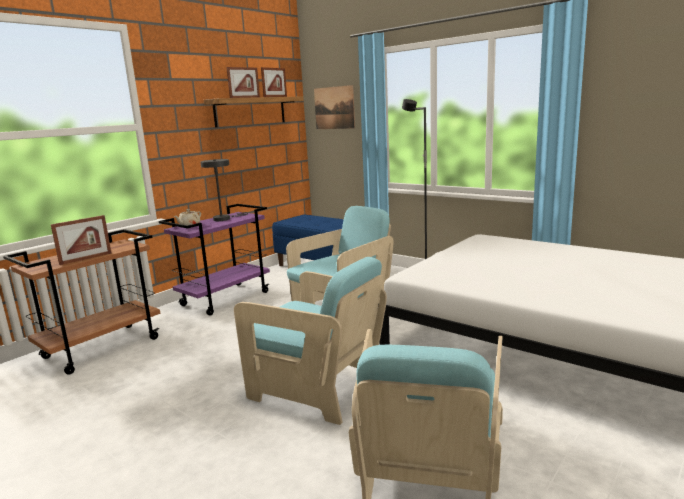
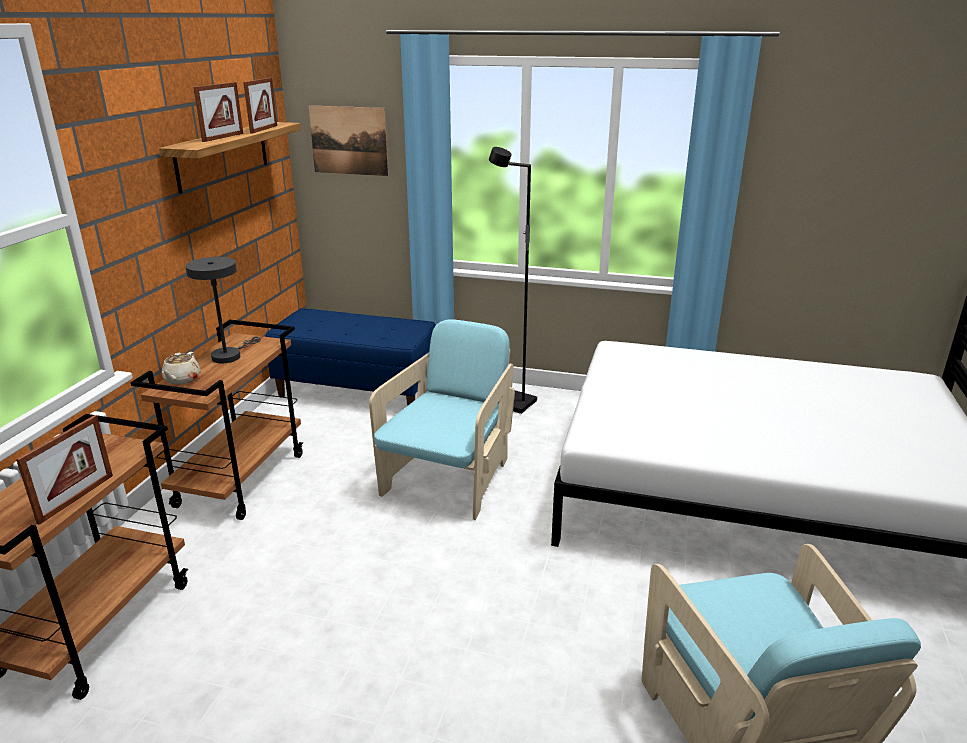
camera: 25 degrees left, 10 degrees up
purple cart [159,204,270,316] -> brown cart [131,320,303,520]
turquoise armchair [234,257,387,425] -> none

